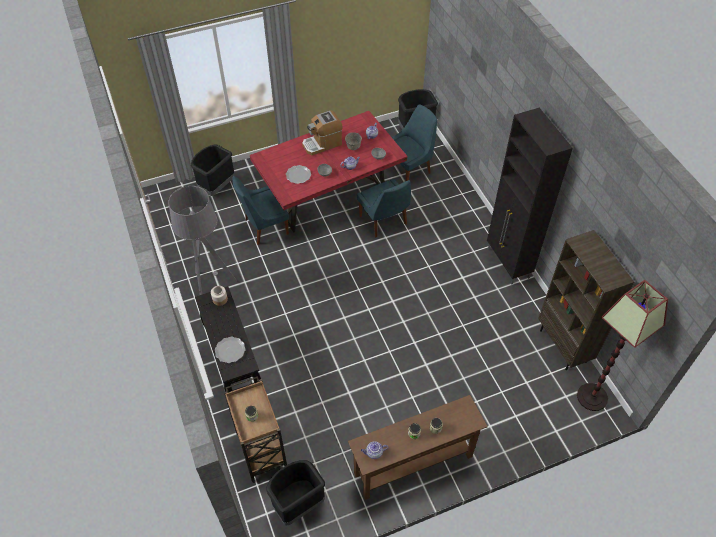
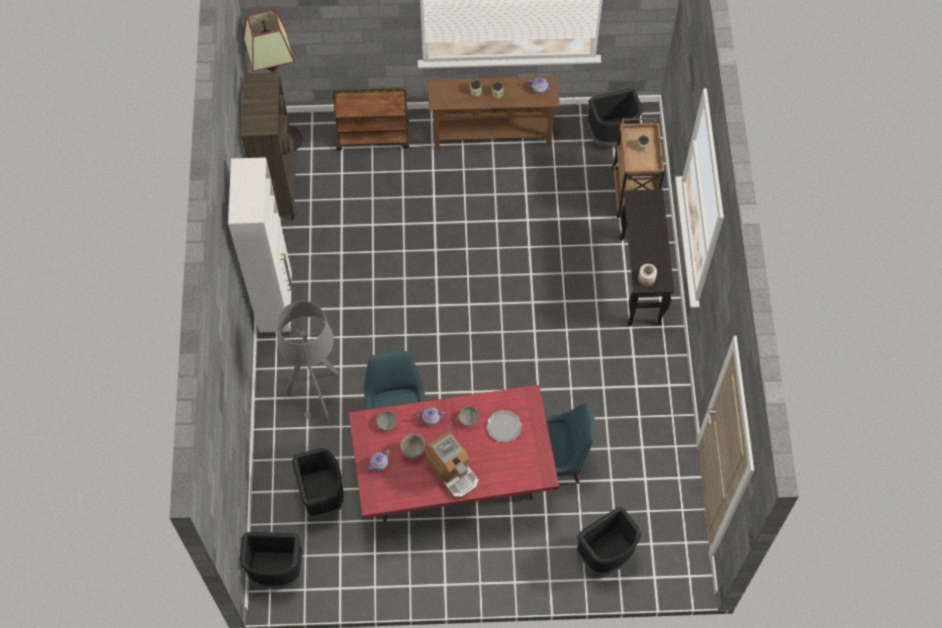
camera: 160 degrees left, 10 degrees up
grey floor lamp [168,186,237,295] -> grey floor lamp moved to [277,301,339,424]
plate [215,337,246,363] -> none
coffee machine [302,111,343,155] -> coffee machine turned 60 degrees clockwise [425,430,479,499]
blue chair [392,104,437,181] -> black trash can [292,448,344,519]
black cabinet [487,108,573,285] -> white cabinet [228,157,292,337]
none -> brown cart [333,88,409,151]

